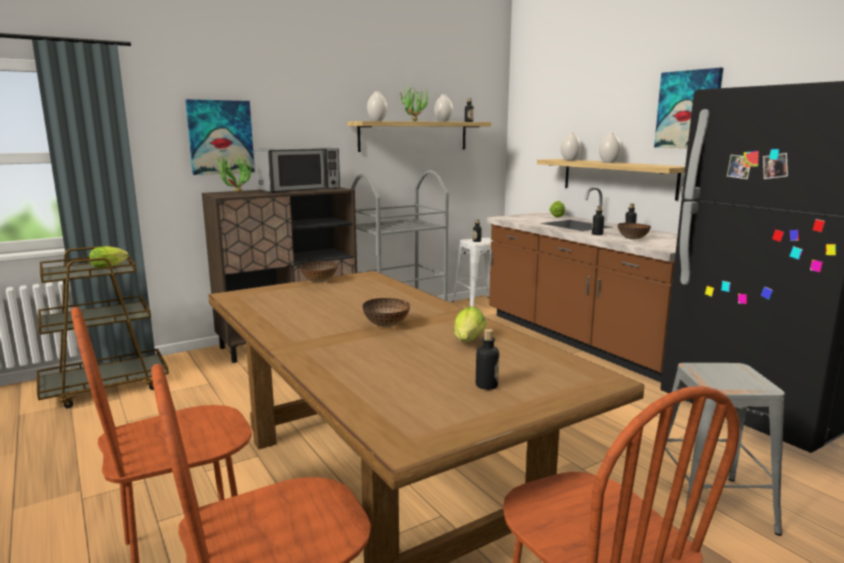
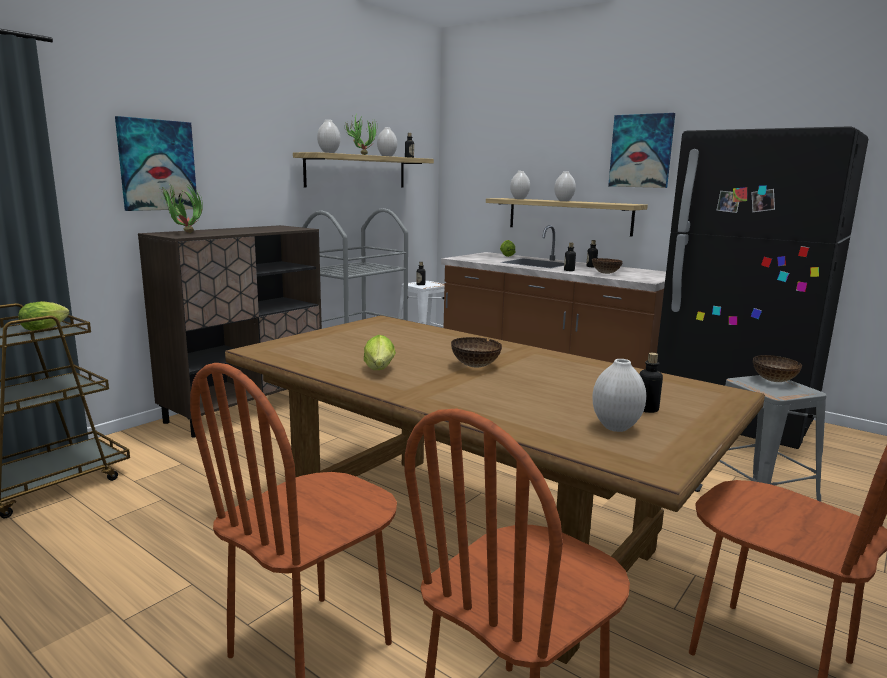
camera: 20 degrees left, 0 degrees up
microwave [255,147,340,193] -> none
bowl [300,261,337,283] -> bowl moved to [753,355,802,382]
lettuce [454,306,486,342] -> lettuce moved to [364,335,396,370]
none -> white vase [592,359,646,432]

